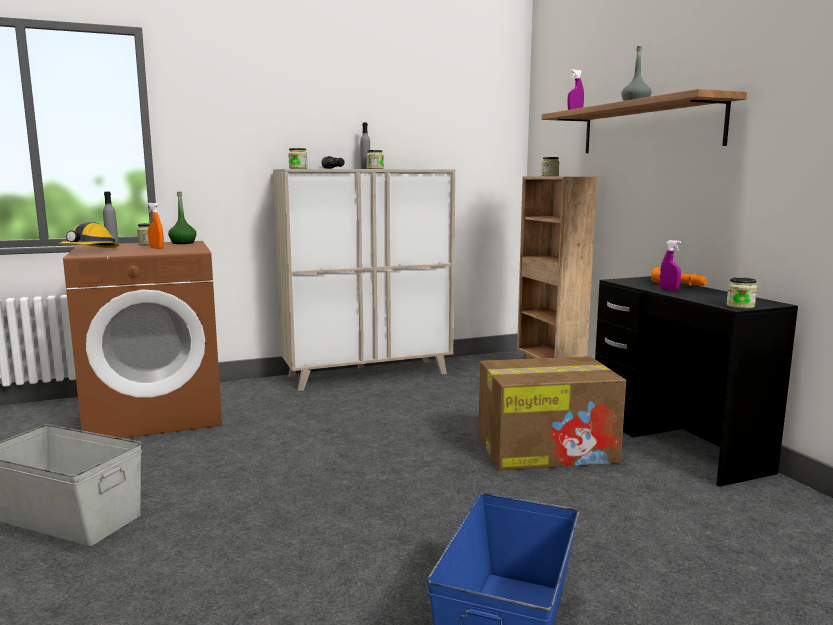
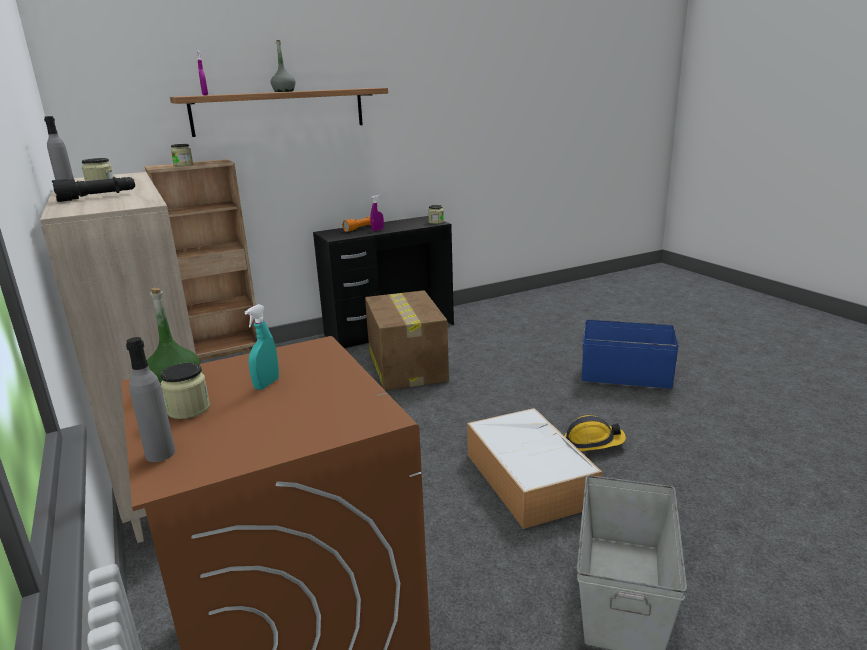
camera: 95 degrees left, 10 degrees up
hard hat [59,222,119,248] -> hard hat moved to [565,415,626,451]
orange spray bottle [147,203,164,249] -> turquoise spray bottle [244,304,279,390]
jar [288,148,308,169] -> none
none -> storage box [467,408,602,529]

